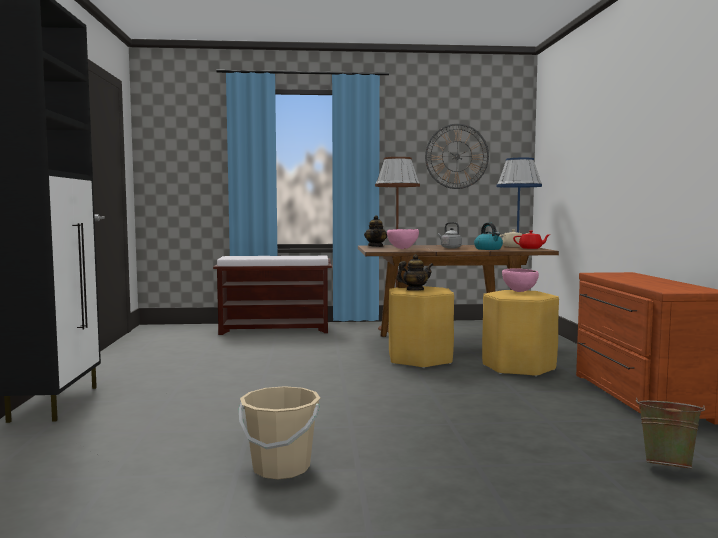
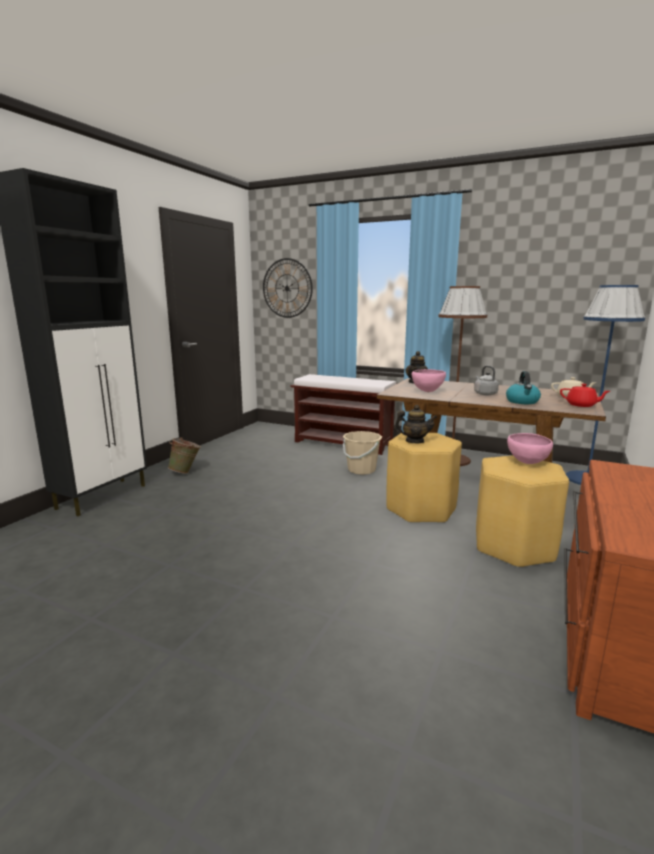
camera: 30 degrees right, 10 degrees up
beige bucket [239,386,320,479] -> beige bucket moved to [343,431,382,475]
wall clock [425,124,489,189] -> wall clock moved to [263,258,313,318]
green bucket [636,398,705,468] -> green bucket moved to [168,437,201,473]

